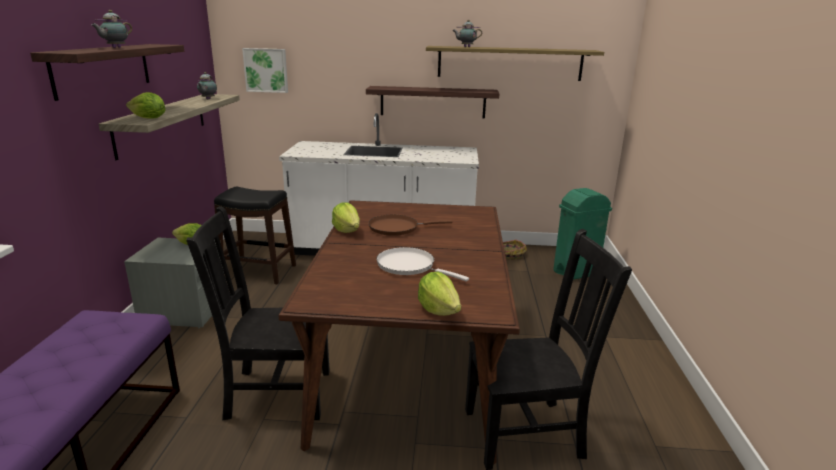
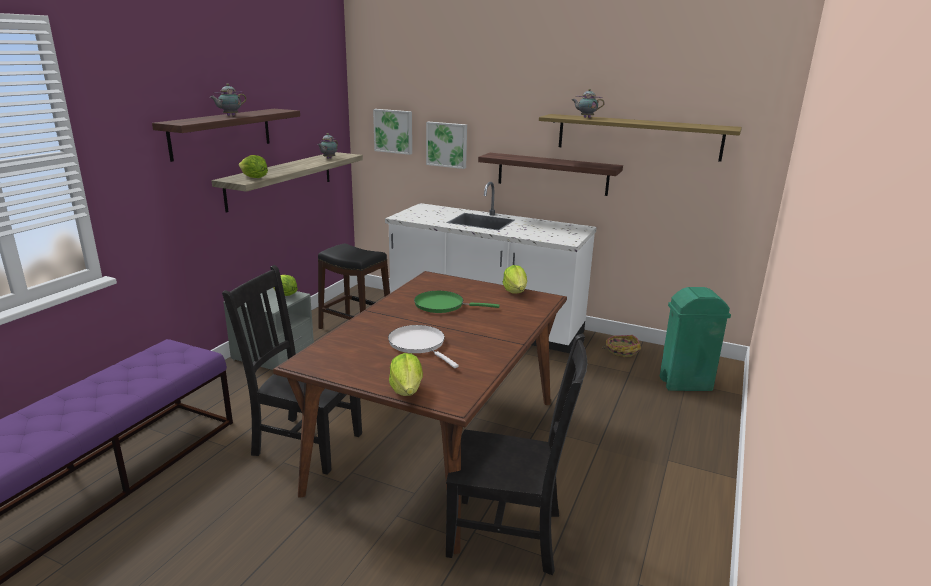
camera: 20 degrees right, 0 degrees up
lettuce [332,203,360,233] -> lettuce moved to [503,265,527,294]
brown frying pan [368,215,453,236] -> green frying pan [414,291,500,313]
none -> picture [426,122,467,169]

